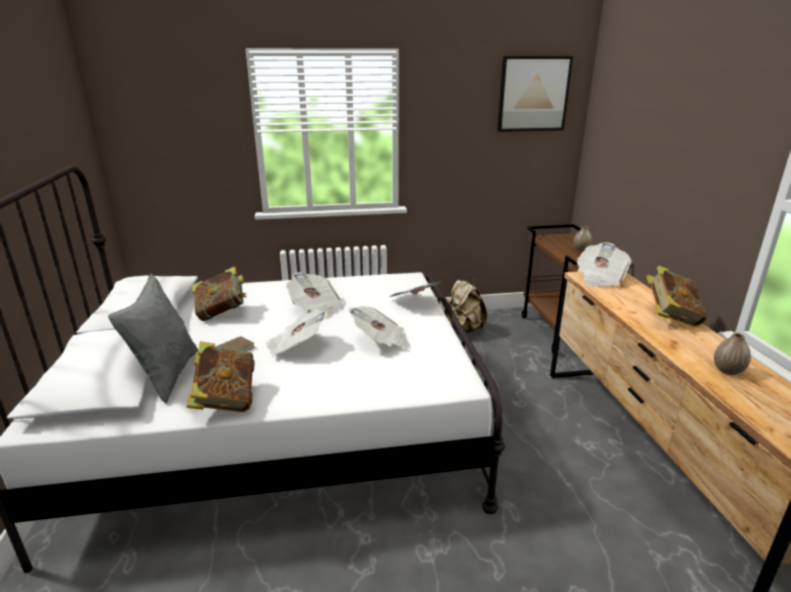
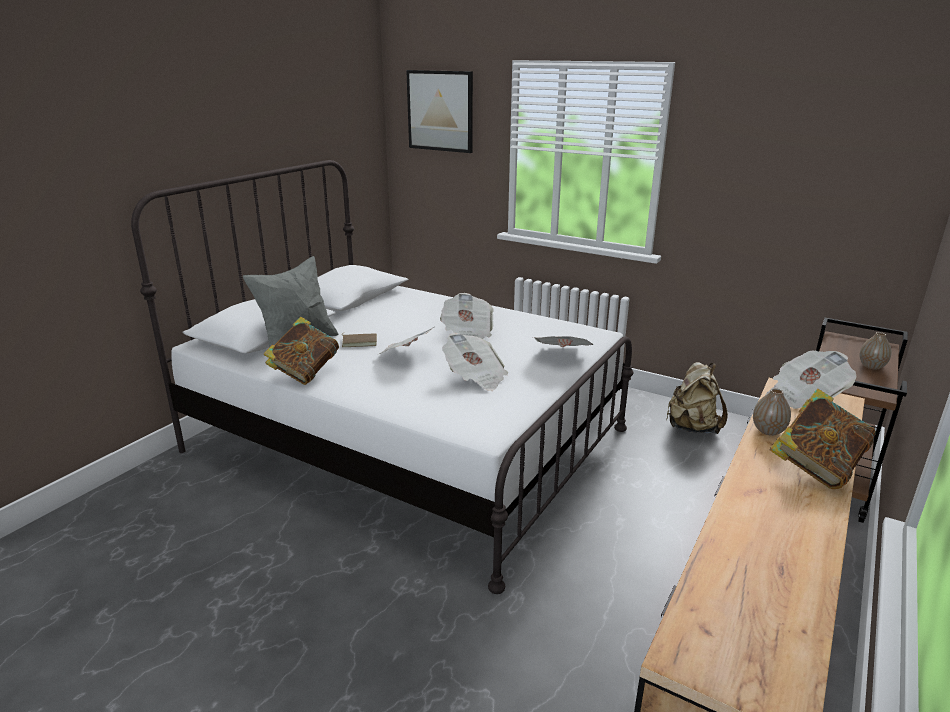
camera: 40 degrees right, 0 degrees up
book [193,266,247,321] -> none
picture [497,56,573,132] -> picture moved to [406,70,473,153]
vase [714,333,751,375] -> vase moved to [753,388,791,436]

